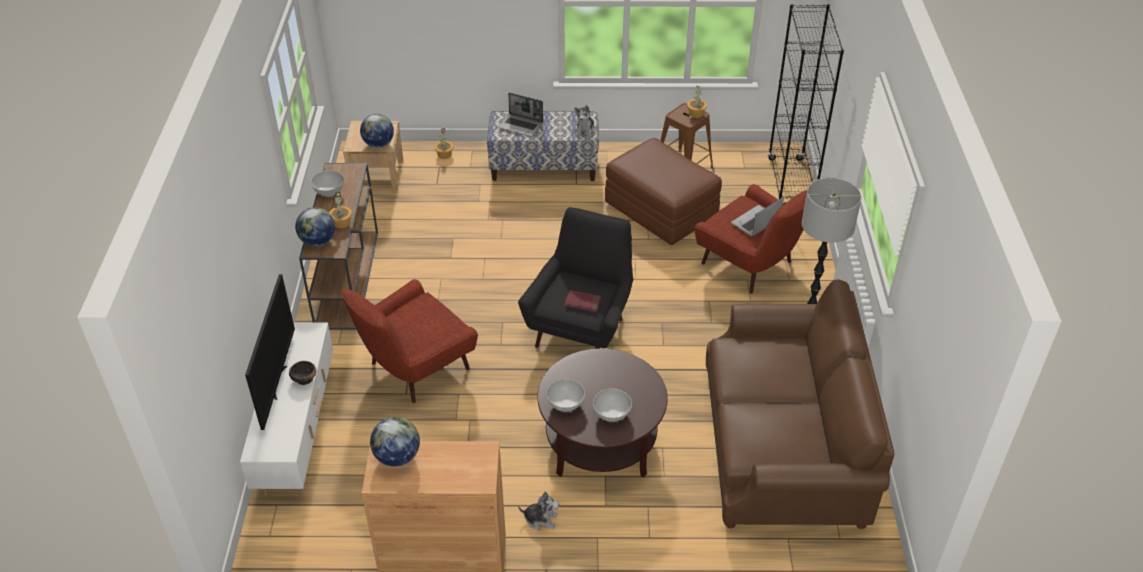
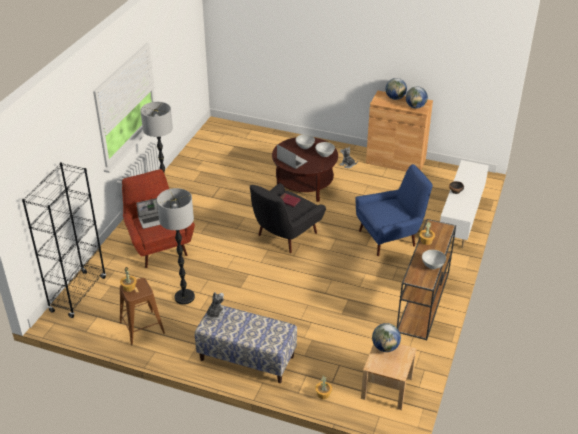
camera: 160 degrees left, 5 degrees down
television [245,274,295,430] -> none
globe [295,207,335,247] -> globe moved to [385,78,407,100]
red armchair [341,279,478,403] -> blue armchair [356,164,433,256]
laptop [498,93,543,137] -> laptop moved to [277,144,308,169]
brown ottoman [605,138,722,245] -> floor lamp [157,188,195,305]
brown sofa [706,280,895,529] -> none

